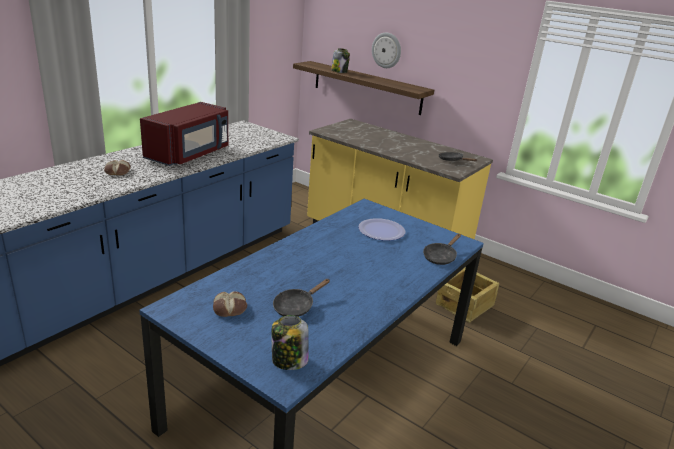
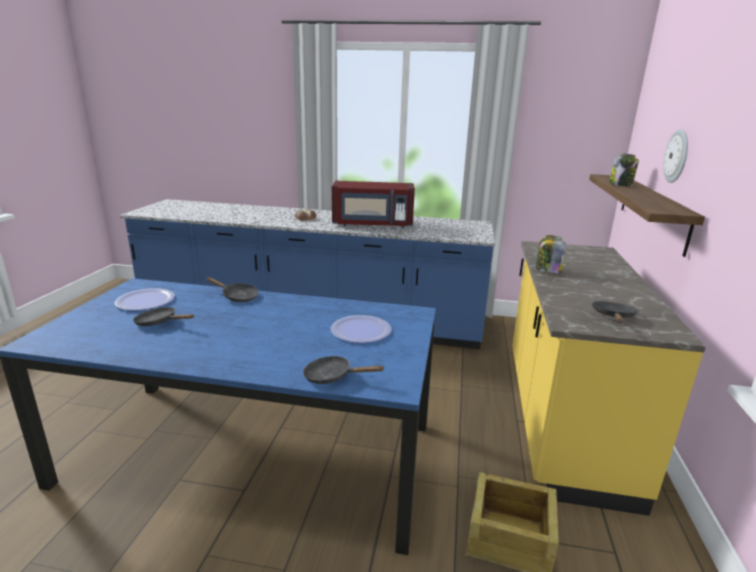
camera: 65 degrees right, 5 degrees down
bread [213,291,247,317] -> plate [115,288,175,311]
jar [272,315,309,370] -> jar moved to [536,235,566,274]
none -> black frying pan [207,277,258,302]

